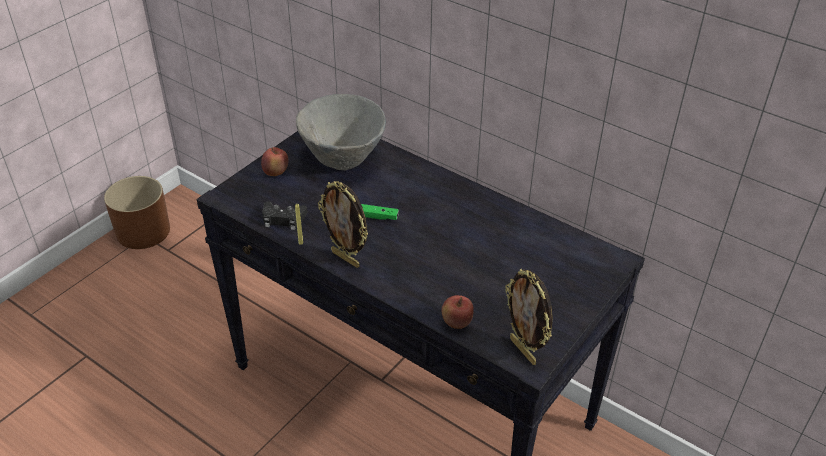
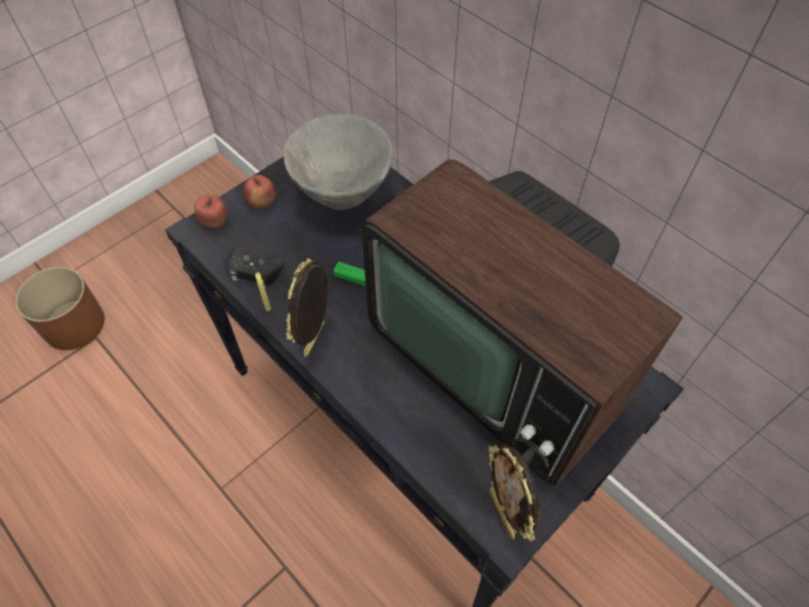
camera: 10 degrees right, 15 degrees up
brown planter [104,176,170,249] -> brown planter moved to [15,267,105,350]
picture frame [318,181,368,268] -> picture frame turned 60 degrees clockwise [286,258,328,357]
apple [441,295,474,329] -> apple moved to [194,195,227,229]
none -> television [361,159,683,486]

